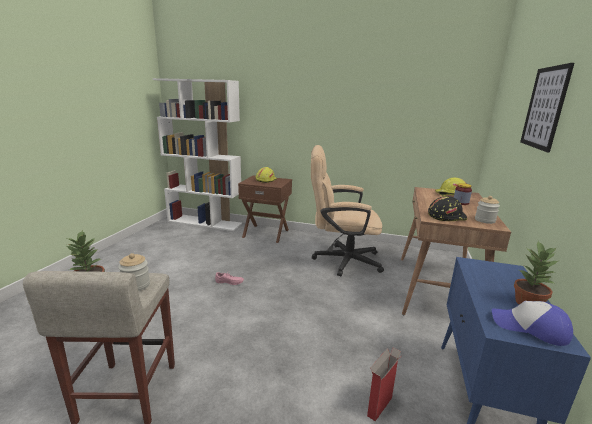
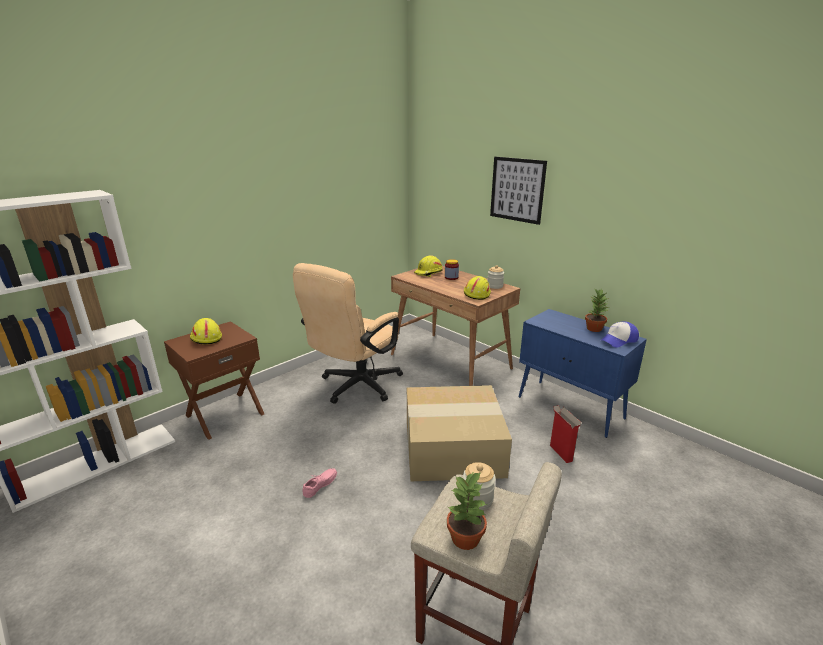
camera: 60 degrees left, 5 degrees up
black hard hat [428,196,467,221] -> yellow hard hat [464,276,491,300]
none -> cardboard box [407,385,512,481]

